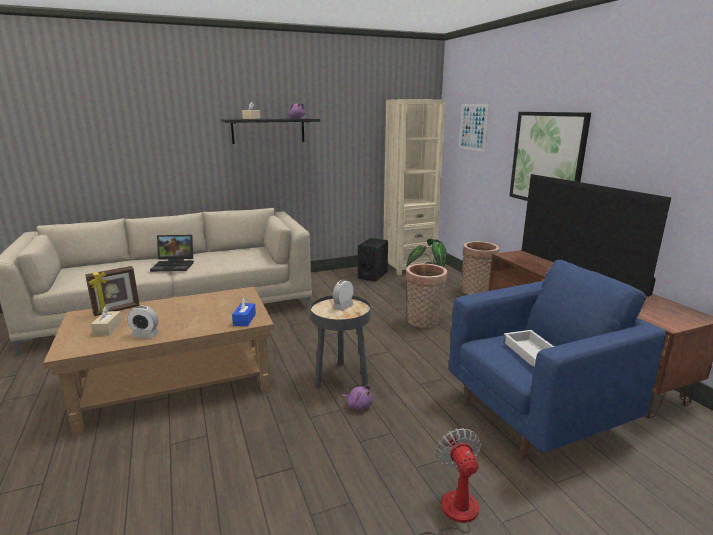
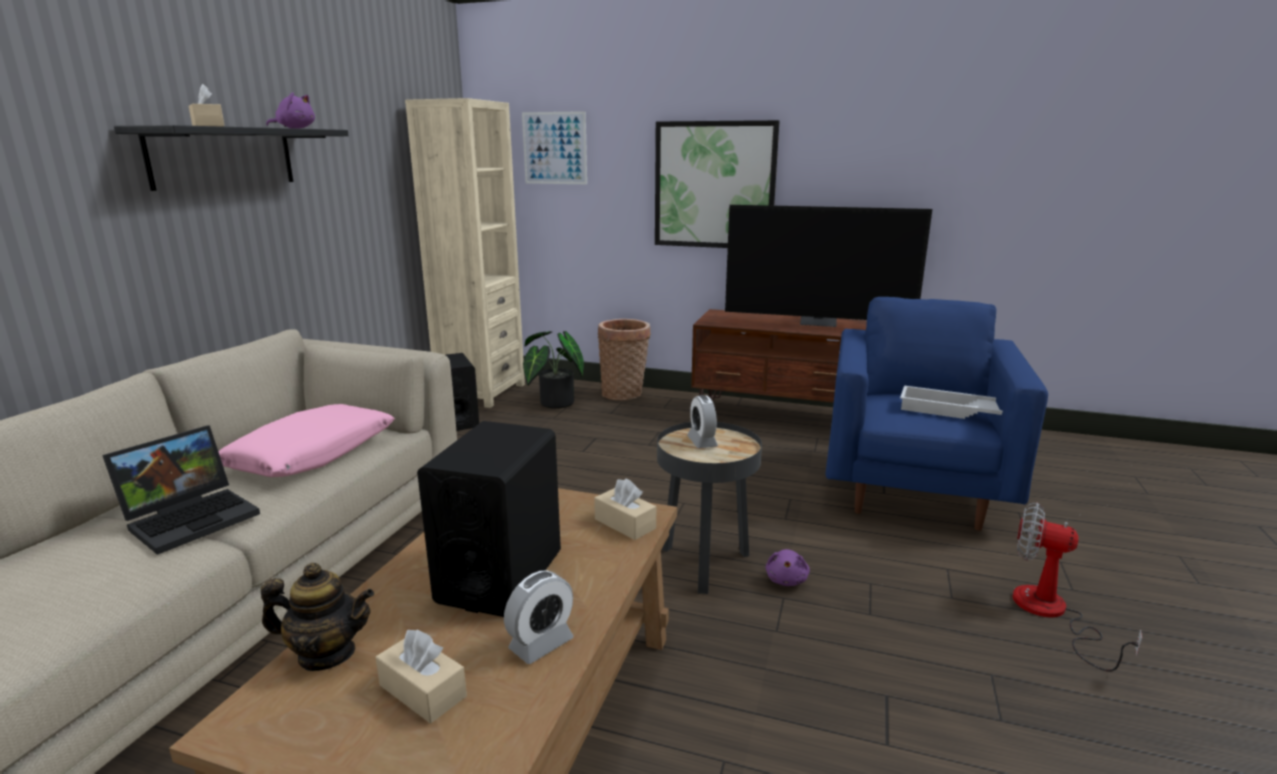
camera: 50 degrees left, 0 degrees up
picture frame [85,266,140,316] -> teapot [261,563,374,671]
blue tissue box [232,298,256,326] -> beige tissue box [594,478,656,540]
purple plush toy [341,385,373,410] -> purple plush toy turned 120 degrees clockwise [765,549,810,586]
basket [405,263,447,327] -> none
none -> pink pillow [218,404,395,477]
none -> black speaker [417,421,561,617]

